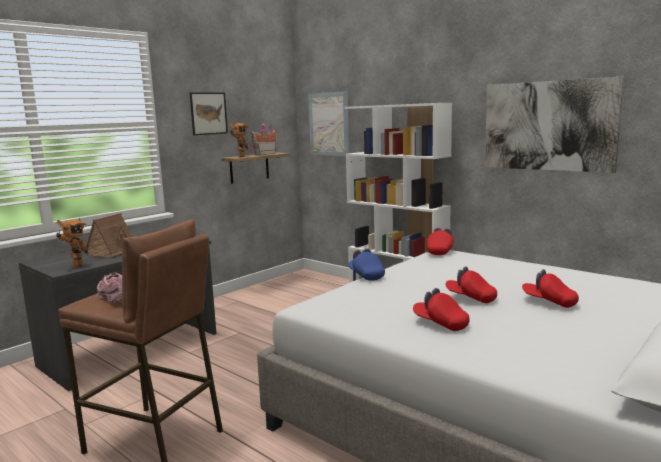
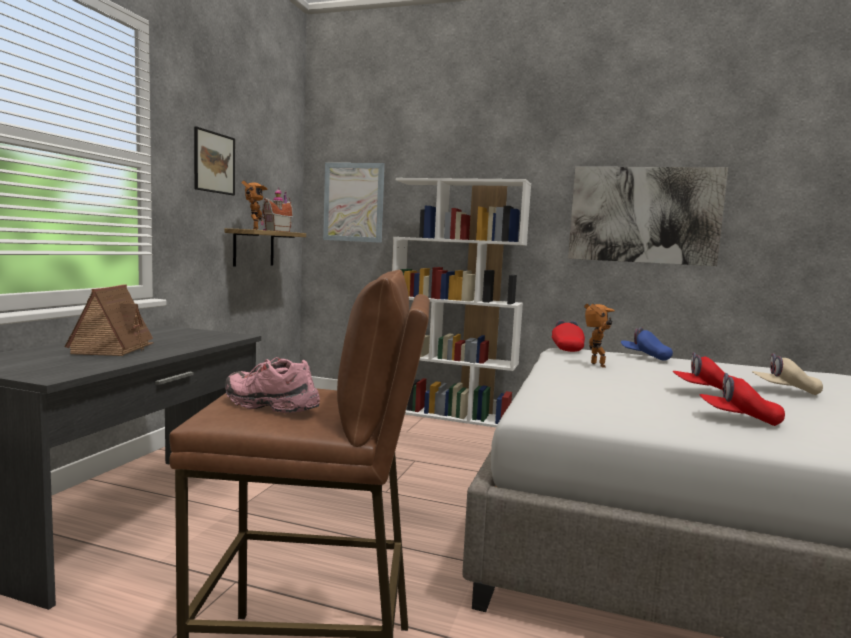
camera: 25 degrees left, 5 degrees down
toy robot [56,218,88,269] -> toy robot moved to [584,304,615,368]
blue cap [348,248,385,281] -> blue cap moved to [621,327,673,361]
red cap [522,269,579,308] -> beige cap [752,354,823,395]

